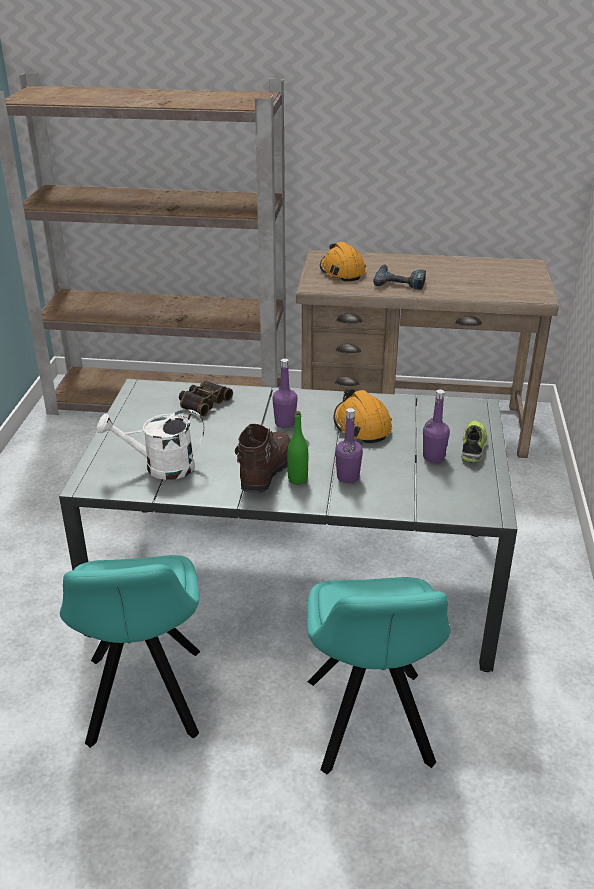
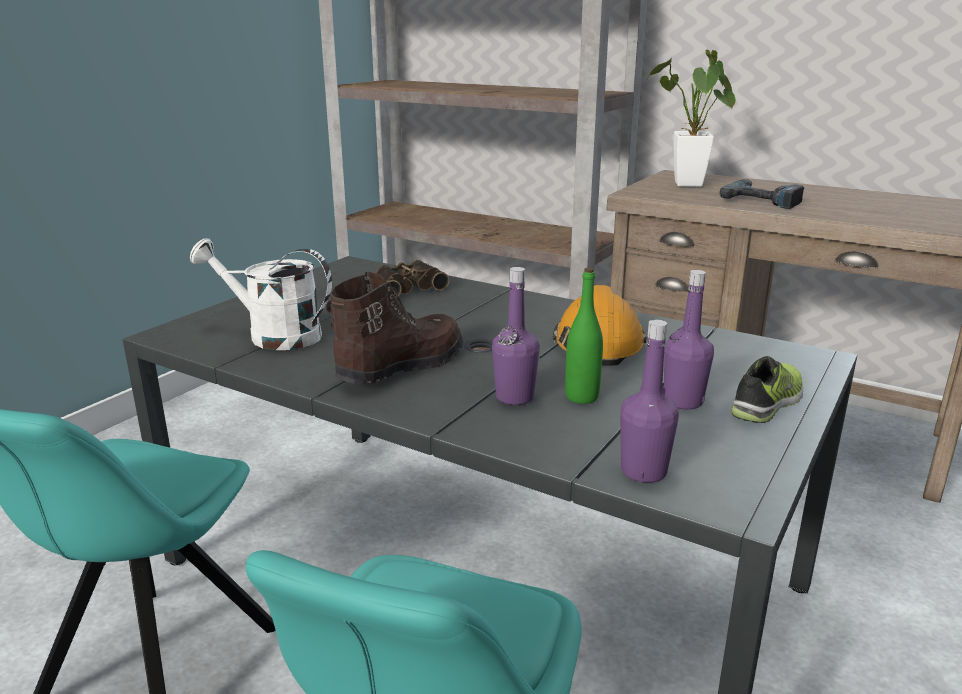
camera: 25 degrees right, 10 degrees down
purple bottle [272,358,298,428] -> purple bottle moved to [620,320,679,483]
green bottle [287,411,308,485] -> green bottle moved to [565,268,603,404]
orange hard hat [320,242,366,282] -> potted plant [648,50,736,187]

